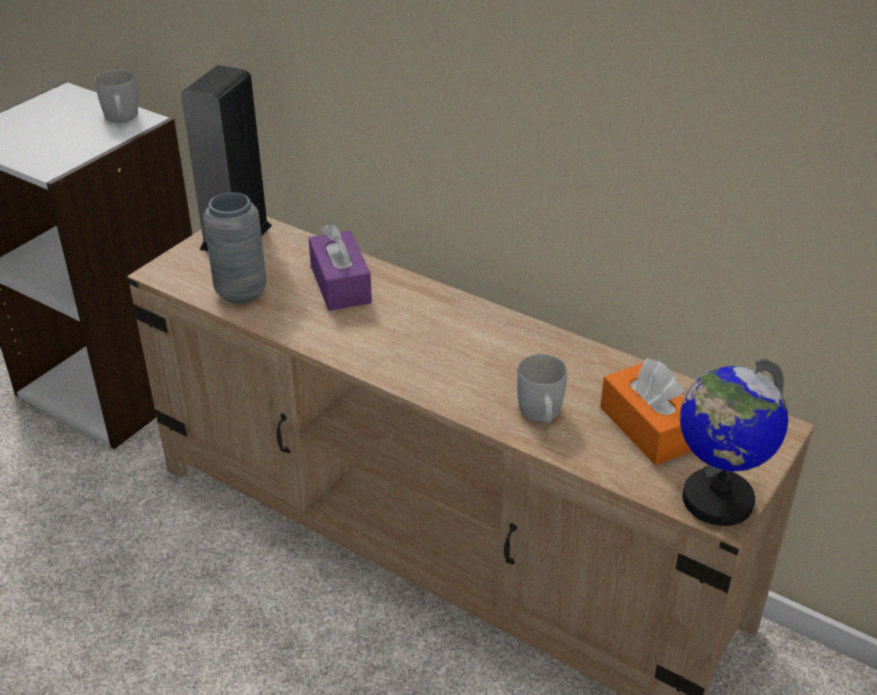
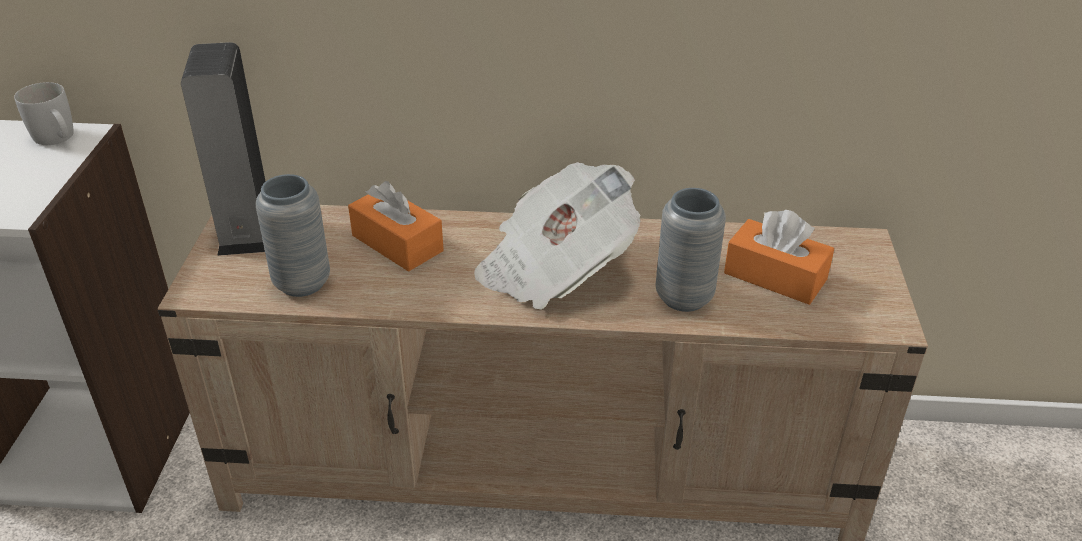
camera: 30 degrees left, 0 degrees up
purple tissue box [309,224,372,311] -> orange tissue box [348,181,444,271]
white mug [517,354,567,423] -> grey vase [655,188,726,312]
globe [680,359,788,526] -> none
none -> newspaper [474,162,640,310]

